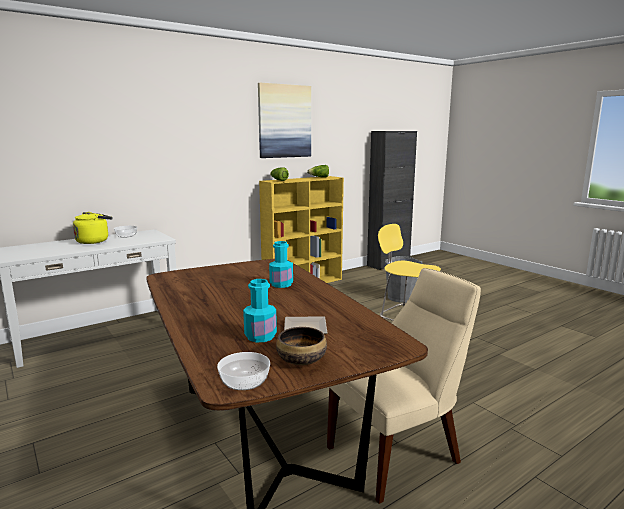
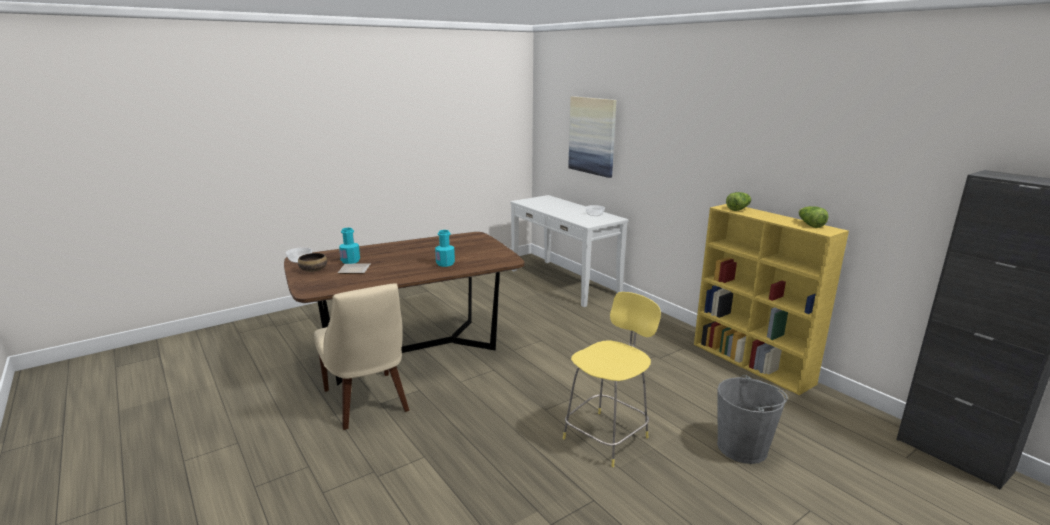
camera: 90 degrees right, 5 degrees up
yellow kettle [73,212,113,244] -> none
picture [258,83,311,158] -> picture moved to [568,96,616,178]

